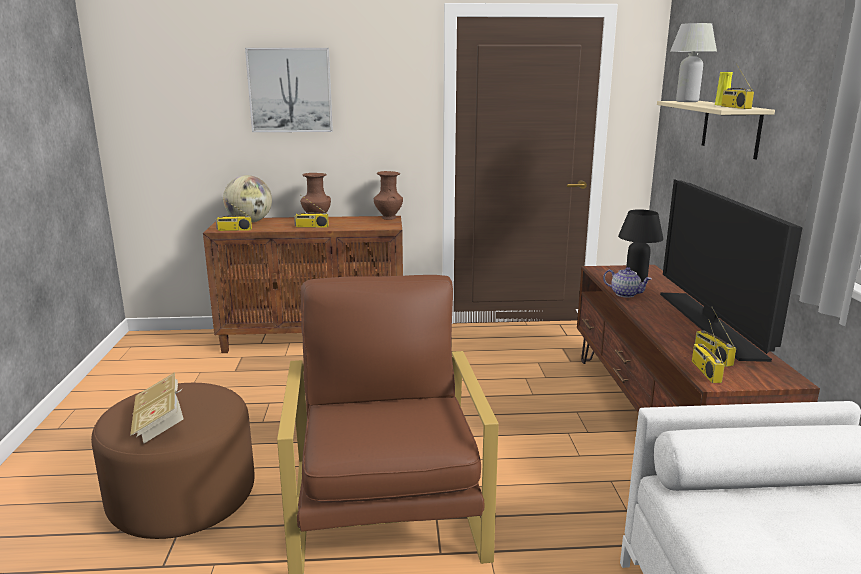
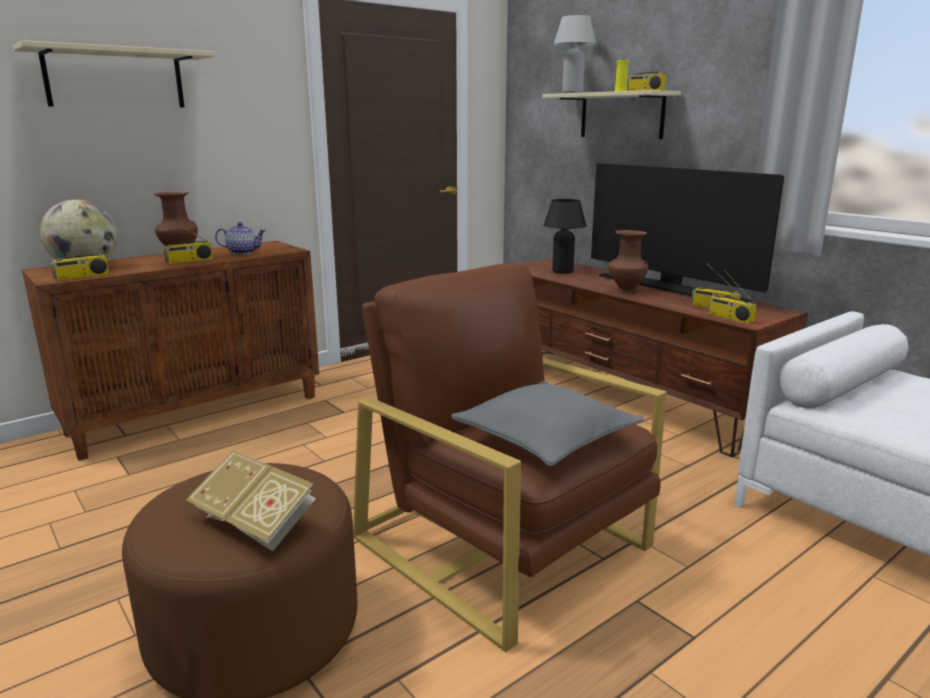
camera: 35 degrees left, 0 degrees up
picture [245,48,333,132] -> beige shelf [13,40,216,108]
brown vase [374,171,403,220] -> brown vase moved to [608,230,648,293]
teapot [603,267,651,298] -> teapot moved to [215,222,266,254]
none -> grey pillow [451,381,644,466]

